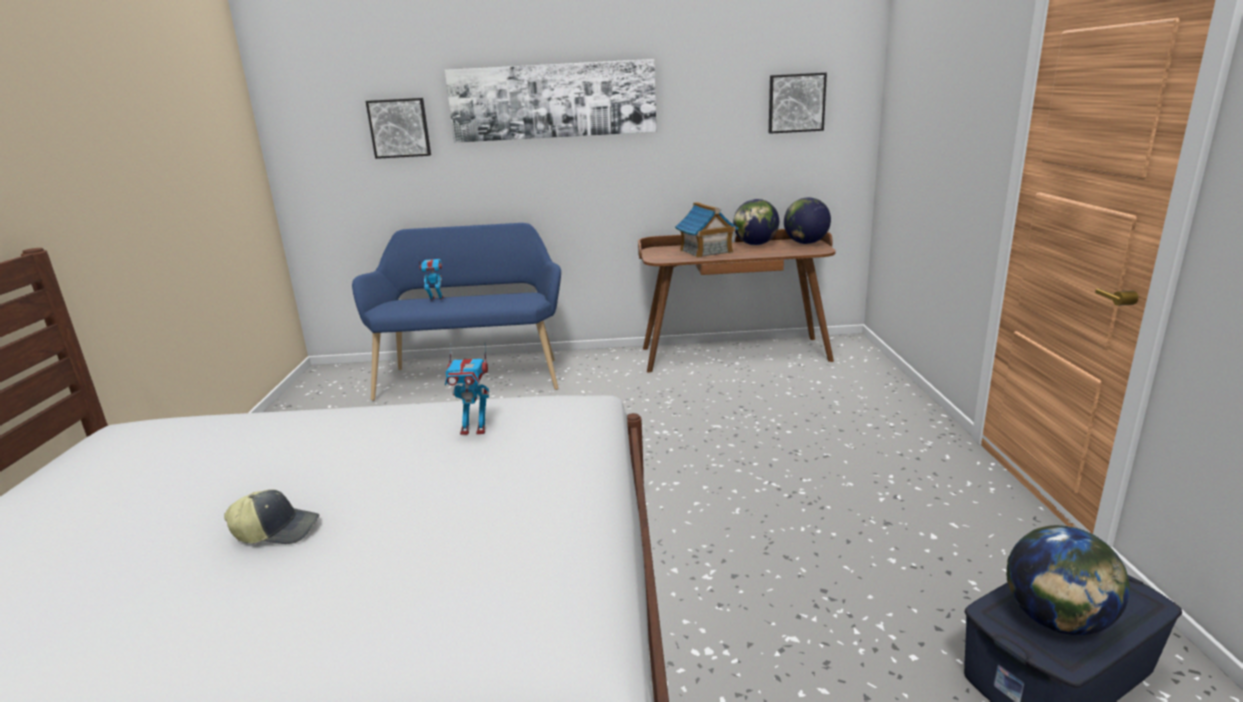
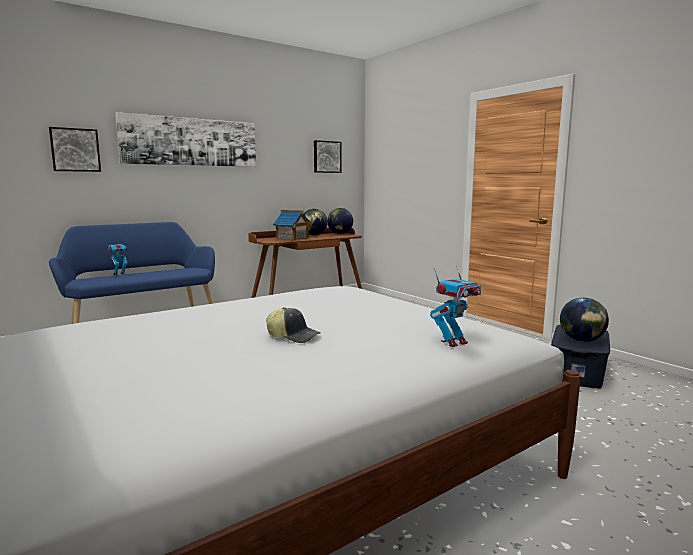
camera: 35 degrees left, 10 degrees down
cap [224,489,319,544] -> cap turned 60 degrees clockwise [266,307,320,343]
toy robot [445,342,489,435] -> toy robot moved to [430,265,481,347]

